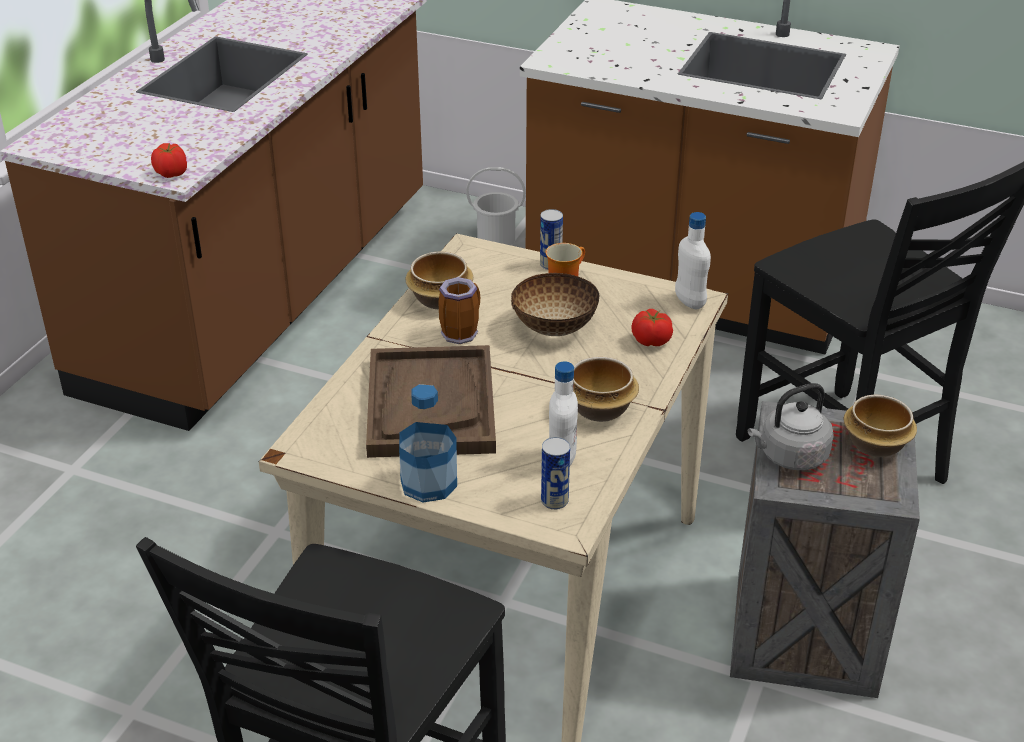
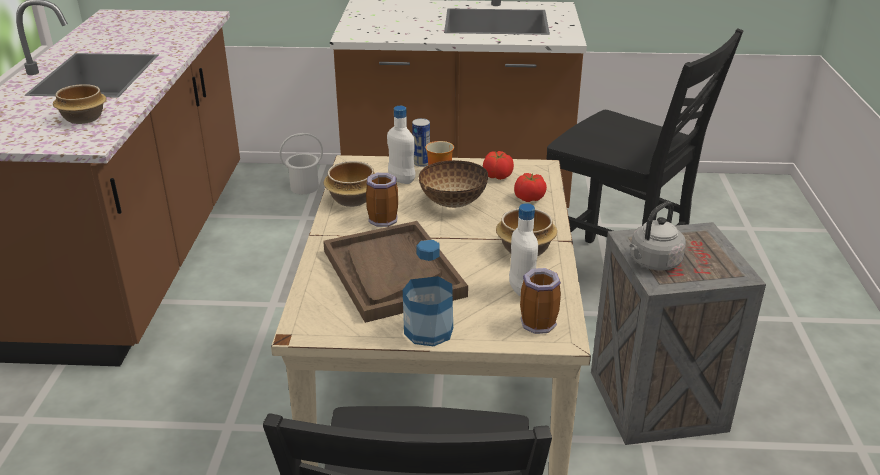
camera: 20 degrees left, 5 degrees down
tomato [151,143,187,178] -> tomato moved to [483,151,514,180]
can [541,437,570,510] -> mug [520,268,561,334]
white bottle [675,212,711,309] -> white bottle moved to [387,106,415,184]
bowl [844,395,917,457] -> bowl moved to [53,84,106,124]

